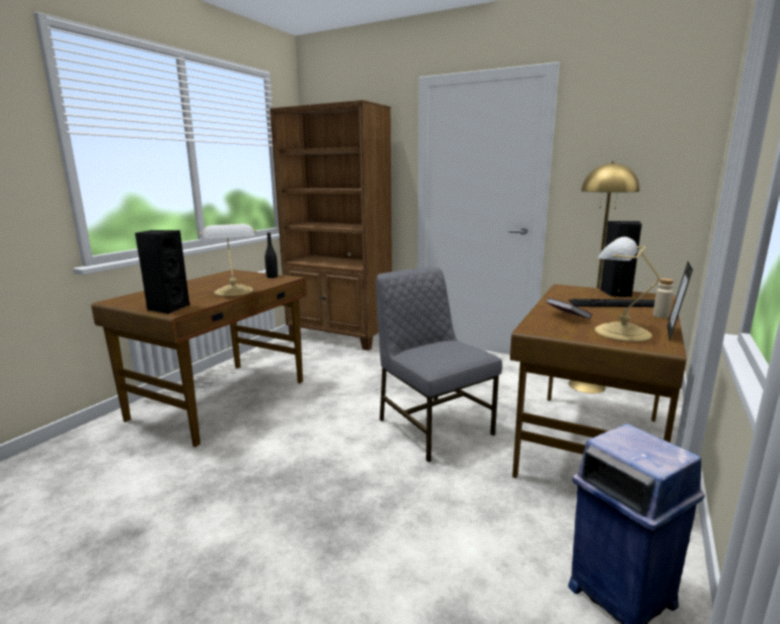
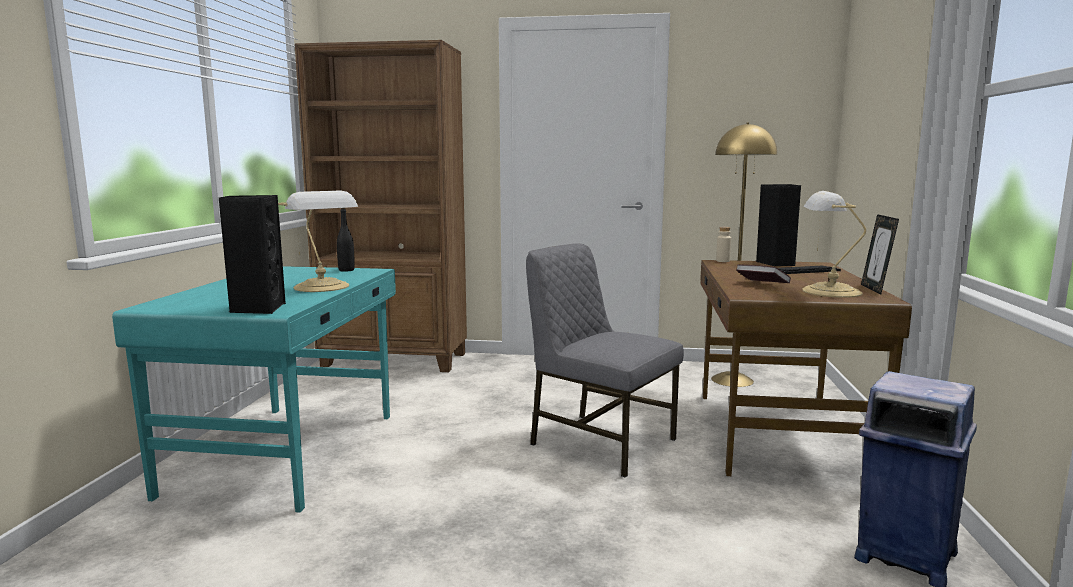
camera: 20 degrees left, 5 degrees down
brown desk [91,270,307,447] -> turquoise desk [112,266,396,513]
beige bottle [653,278,674,318] -> beige bottle moved to [716,227,731,262]

